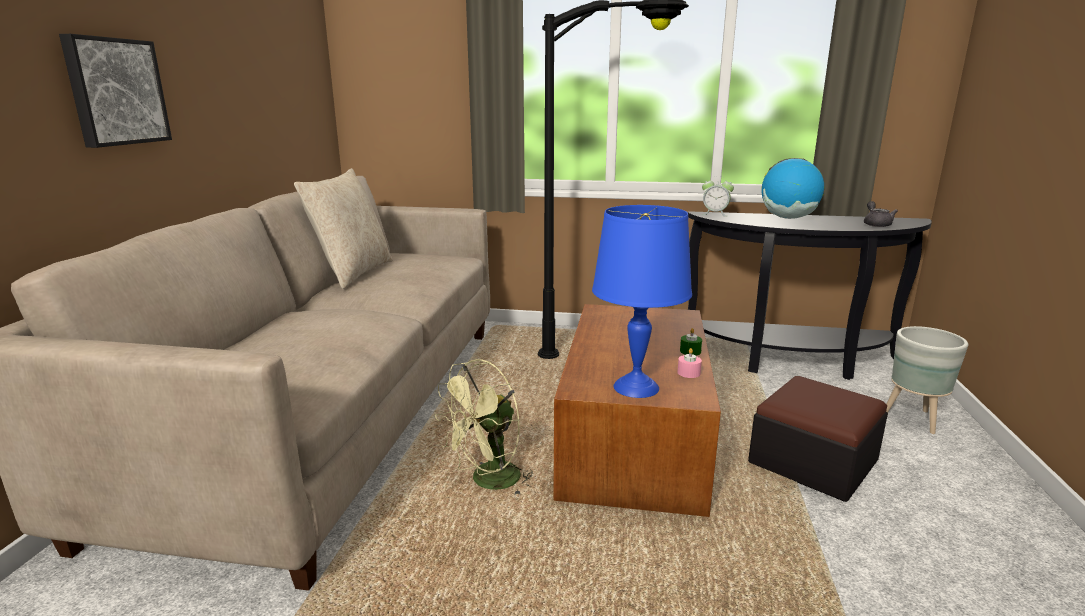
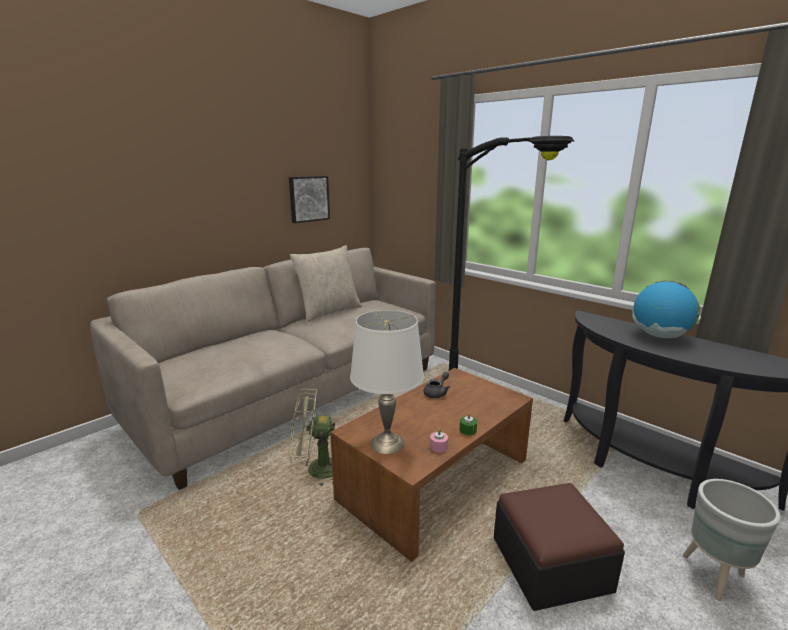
camera: 35 degrees right, 0 degrees up
picture [59,34,172,148] -> picture moved to [289,176,330,223]
blue table lamp [592,205,692,398] -> white table lamp [350,310,424,454]
alarm clock [701,176,734,216] -> none
grey teapot [864,201,898,227] -> grey teapot moved to [423,372,450,398]

